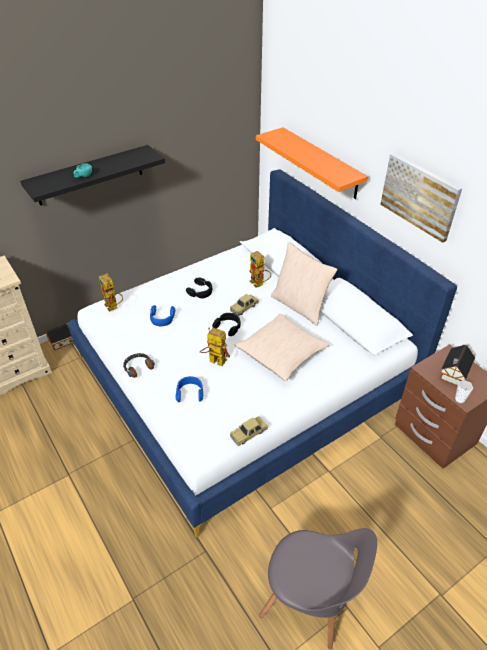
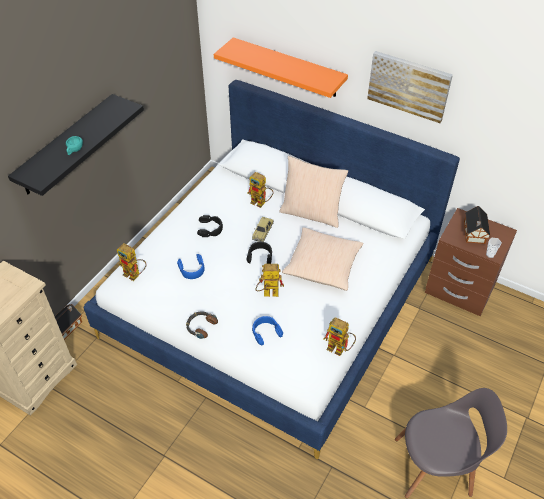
camera: 25 degrees left, 5 degrees up
toy car [230,416,268,446] -> toy robot [324,317,356,356]

